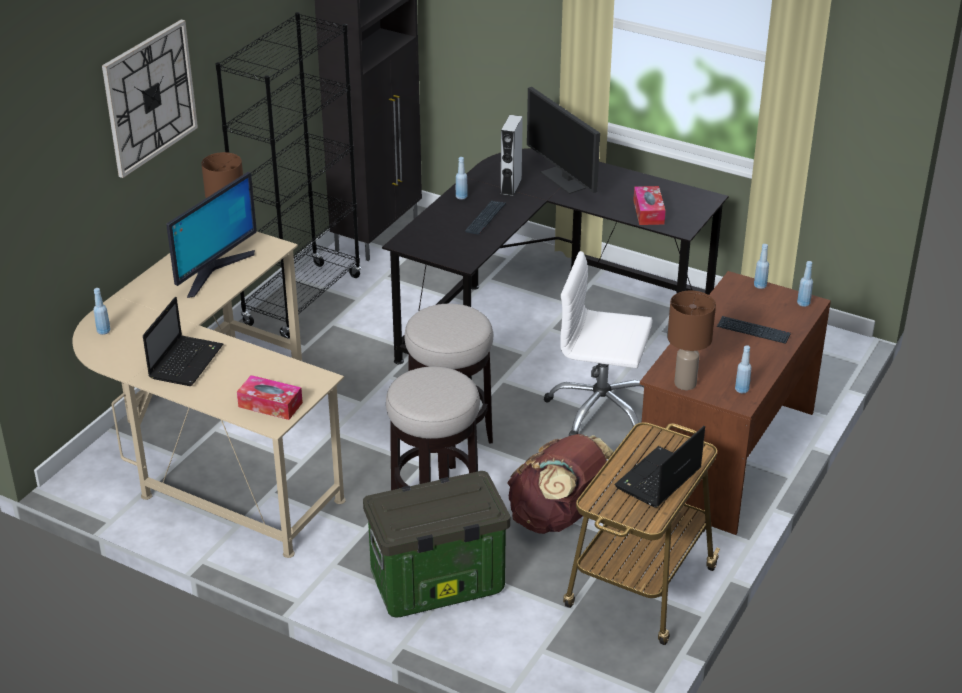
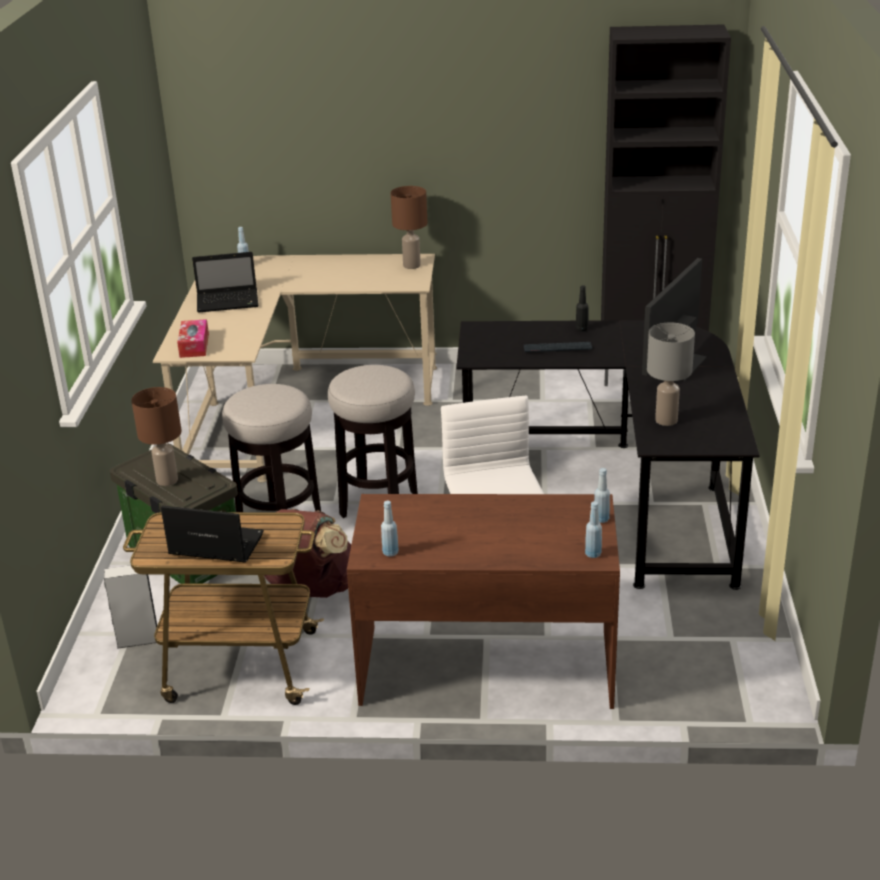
camera: 65 degrees right, 5 degrees down
wall clock [102,19,198,178] -> none
monitor [166,172,257,298] -> none
black bookcase [215,12,361,338] -> none
blue bottle [456,157,468,200] -> black bottle [576,285,589,331]
grey speaker [500,115,523,196] -> grey speaker moved to [104,565,157,649]
tissue box [633,186,666,225] -> grey table lamp [647,322,695,426]
brown table lamp [667,291,716,390] -> brown table lamp moved to [131,387,182,486]
keyboard [717,316,791,344] -> none

